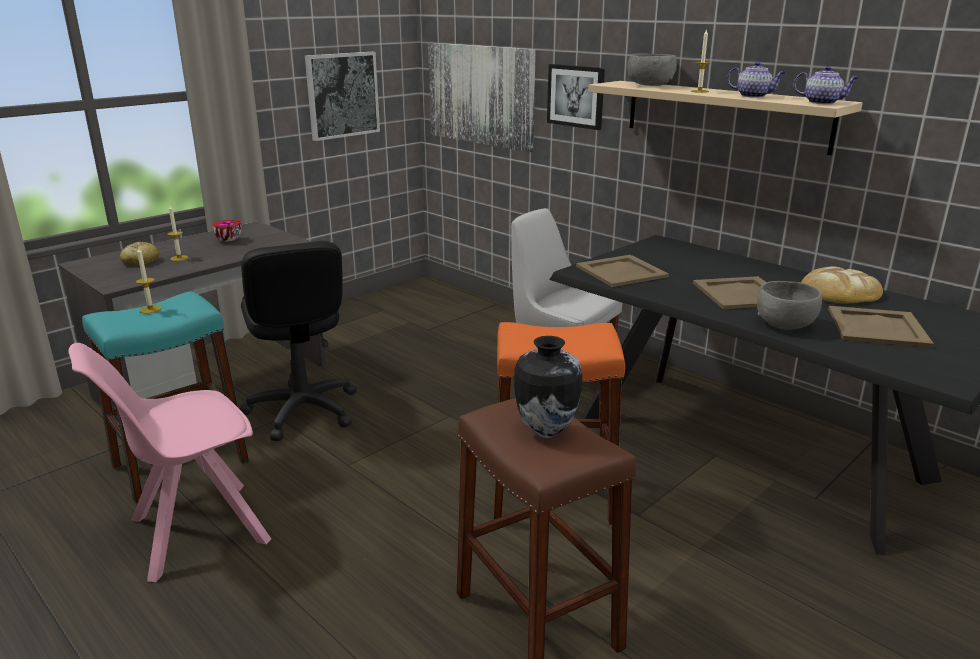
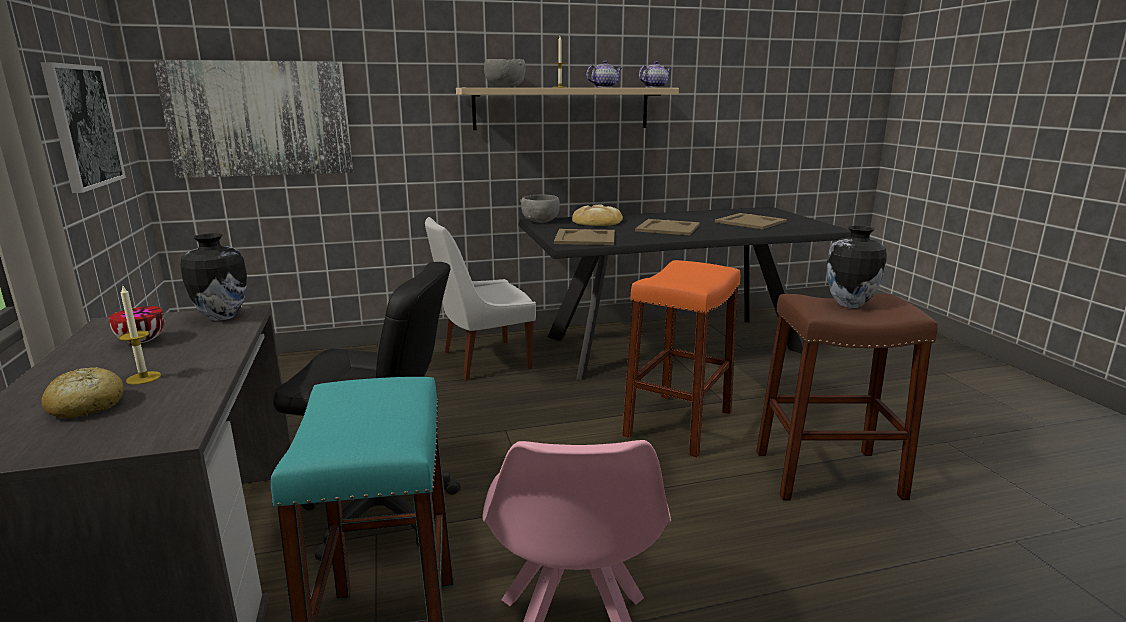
camera: 60 degrees left, 5 degrees down
candle [136,247,162,313] -> none
picture [547,64,605,130] -> none
grey bowl [757,281,822,330] -> grey bowl moved to [520,194,560,223]
bread [801,266,883,304] -> bread moved to [572,204,623,226]
none -> vase [180,233,247,321]

